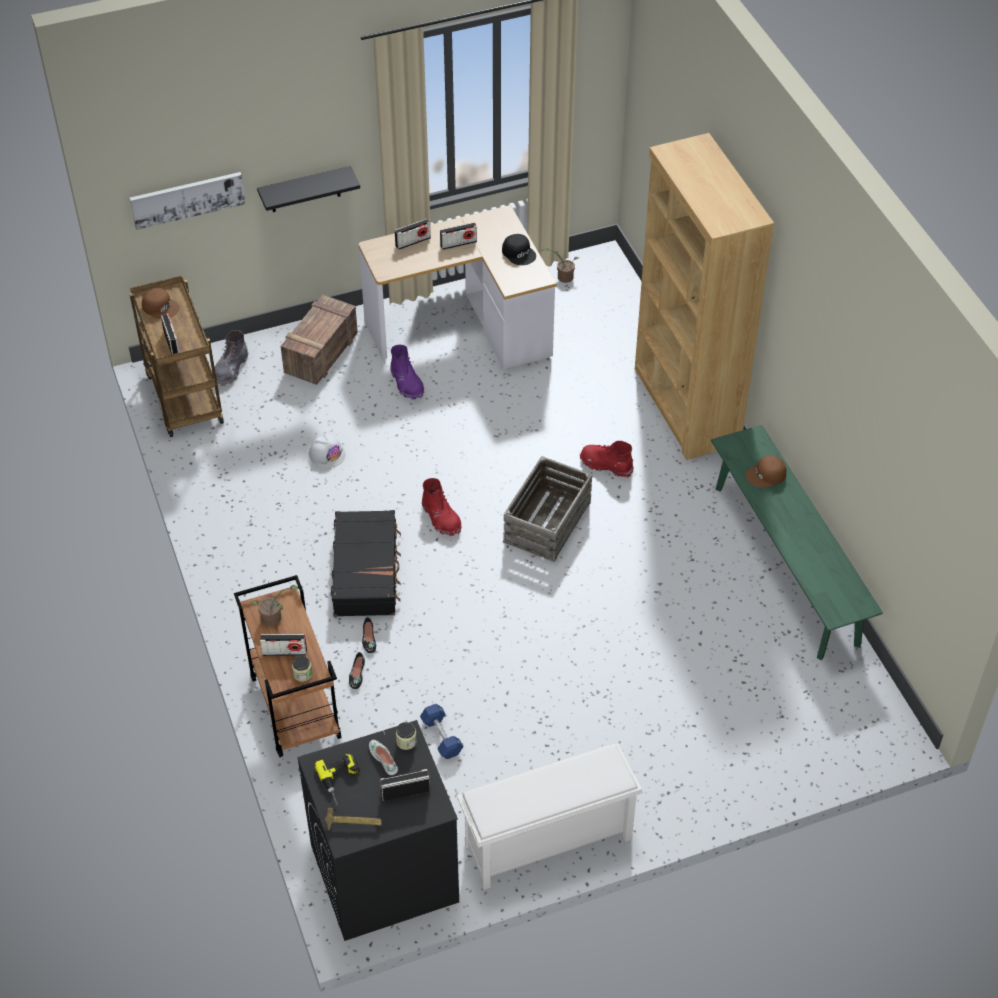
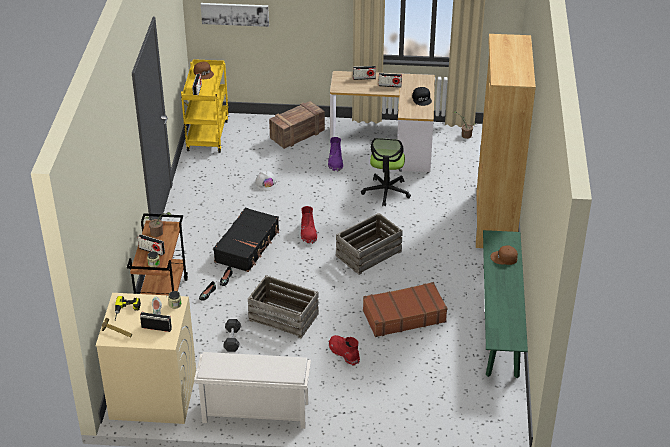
camera: 25 degrees right, 10 degrees down
brown cart [129,276,224,437] -> yellow cart [181,59,229,153]
grey boot [215,330,248,386] -> none
black shelf [257,166,360,212] -> none
black washing machine [298,720,459,941] -> beige washing machine [96,293,196,424]
blue dumbbell [420,704,464,759] -> black dumbbell [223,319,241,352]
red boot [580,441,634,478] -> red boot moved to [329,335,360,366]
none -> crate [248,275,319,338]
none -> office chair [361,138,411,206]
none -> brown suitcase [363,282,448,337]

